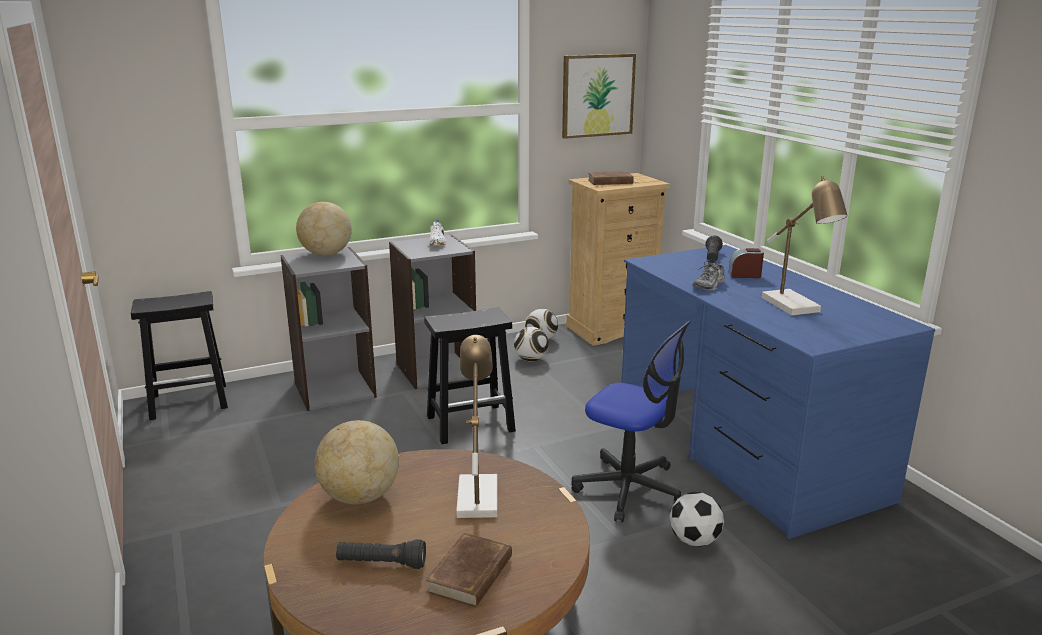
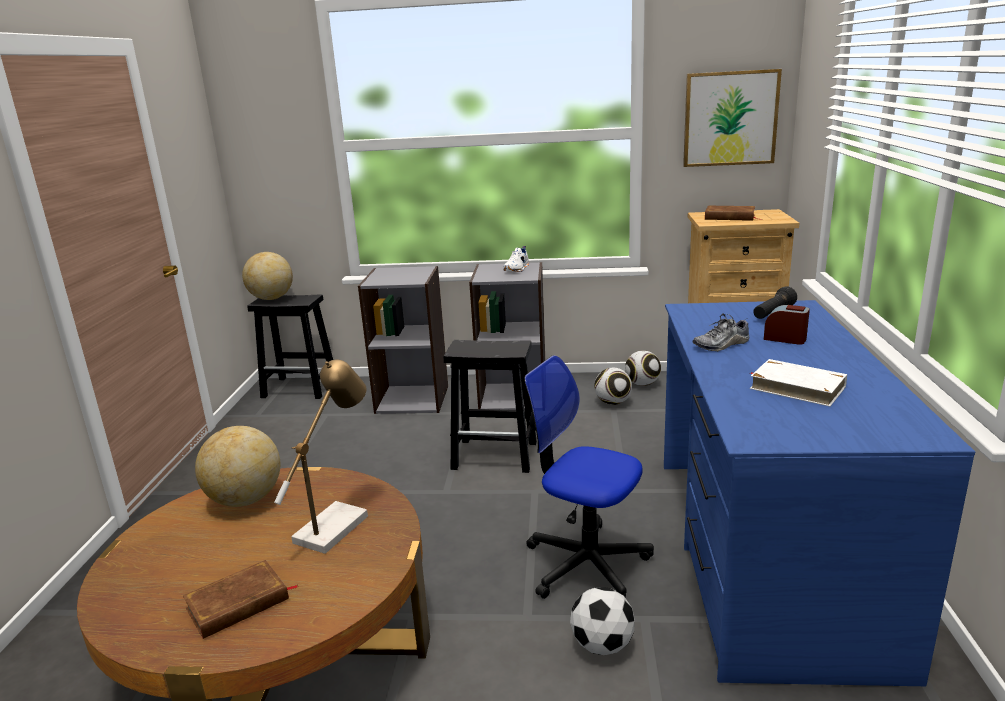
camera: 30 degrees right, 0 degrees up
globe [296,202,352,256] -> globe moved to [242,252,293,300]
black flashlight [336,540,426,569] -> none
office chair [571,321,691,522] -> office chair turned 150 degrees clockwise [524,355,654,599]
table lamp [762,176,848,315] -> white book [750,359,847,407]

